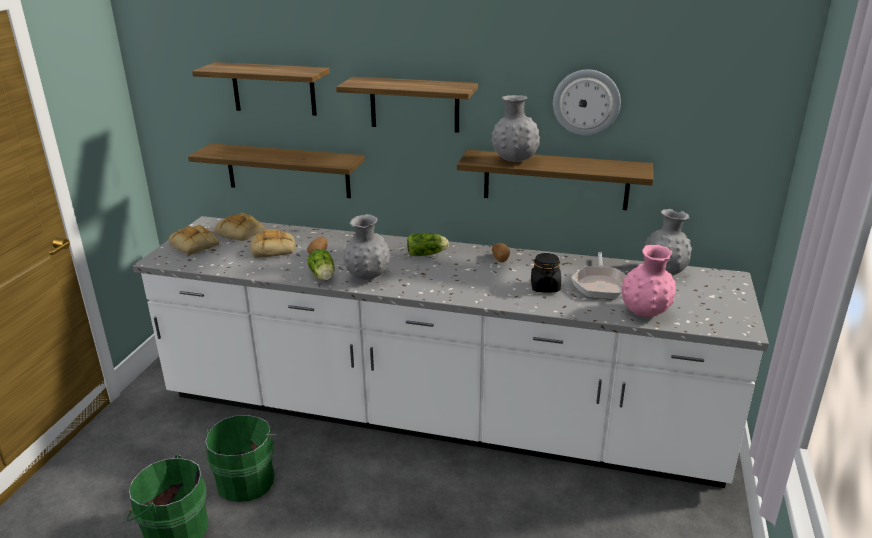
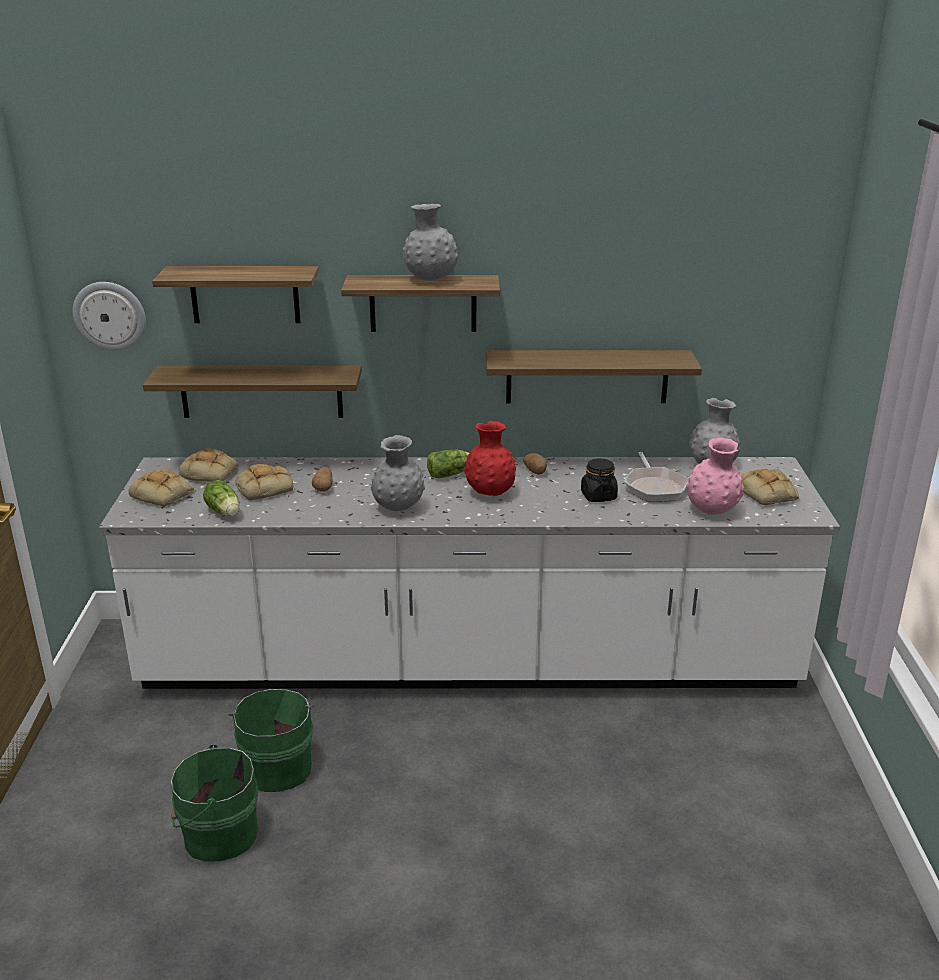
camera: 15 degrees left, 0 degrees up
lettuce [308,249,335,281] -> lettuce moved to [203,480,240,516]
grey vase [491,95,540,162] -> grey vase moved to [402,204,458,281]
wall clock [553,70,621,135] -> wall clock moved to [73,282,146,351]
none -> red vase [464,421,516,496]
none -> bread [741,469,799,505]

